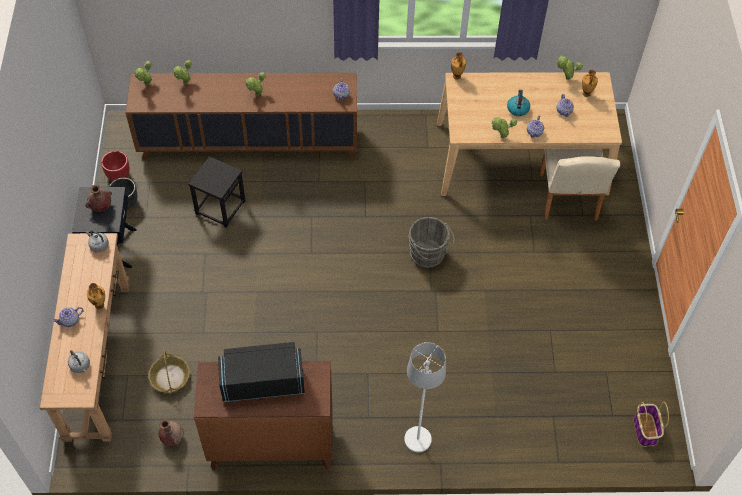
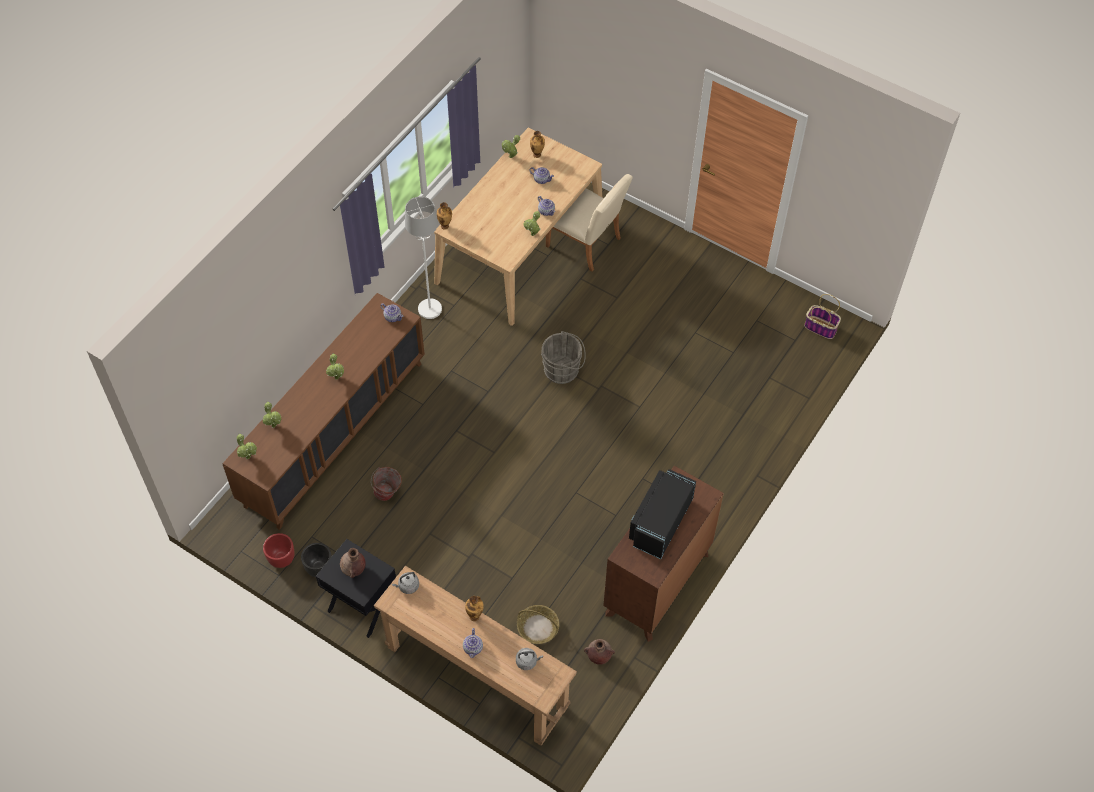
camera: 55 degrees left, 0 degrees up
black stool [188,156,245,228] -> bucket [371,467,402,501]
white floor lamp [404,342,446,452] -> white floor lamp moved to [405,197,442,319]
kettle [507,89,530,116] -> none

